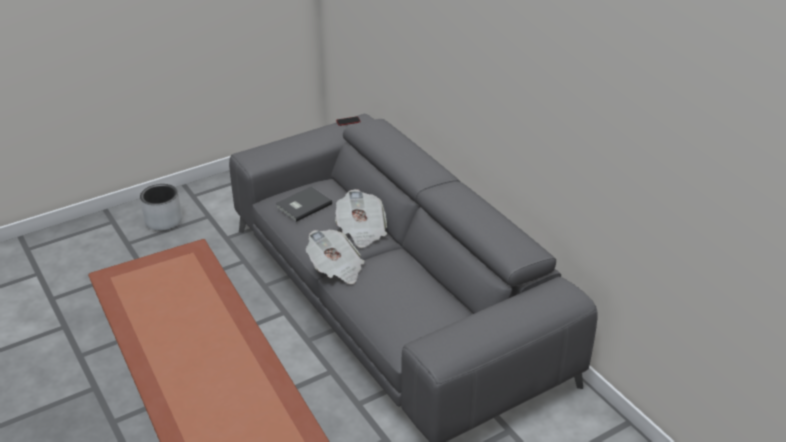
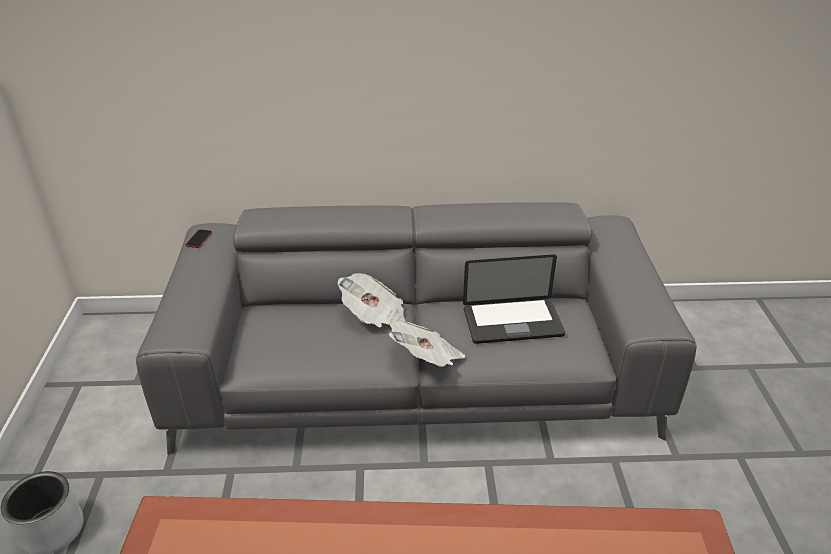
camera: 60 degrees left, 0 degrees up
grey book [276,186,332,222] -> none
none -> laptop [463,254,565,344]

